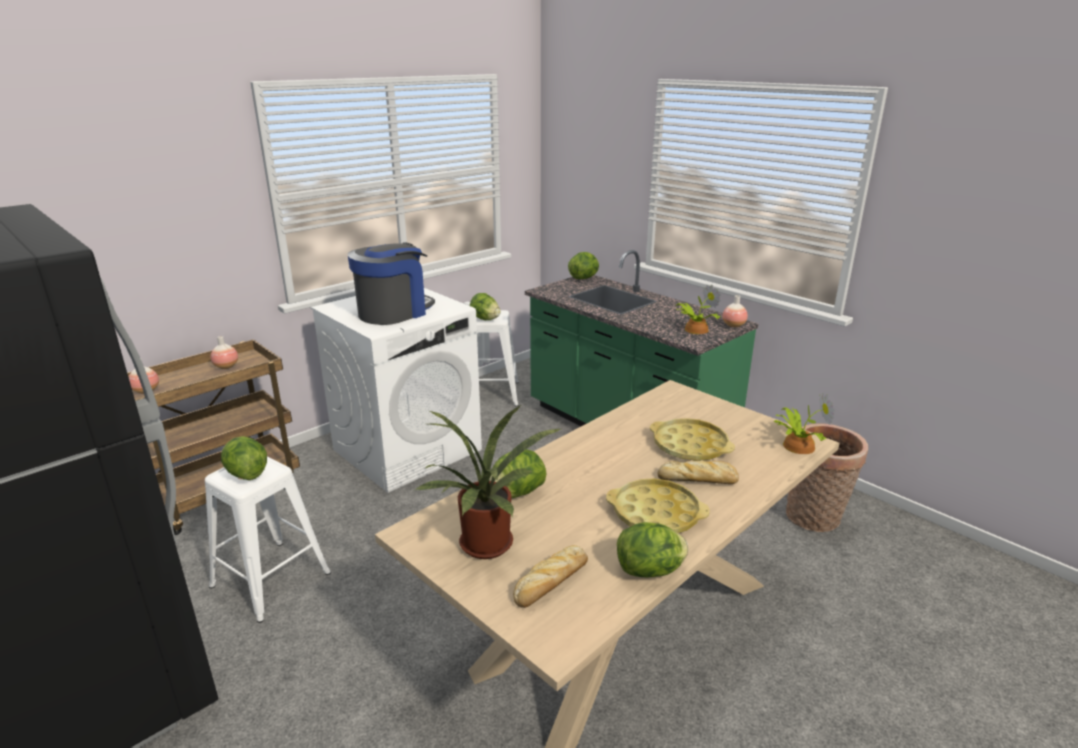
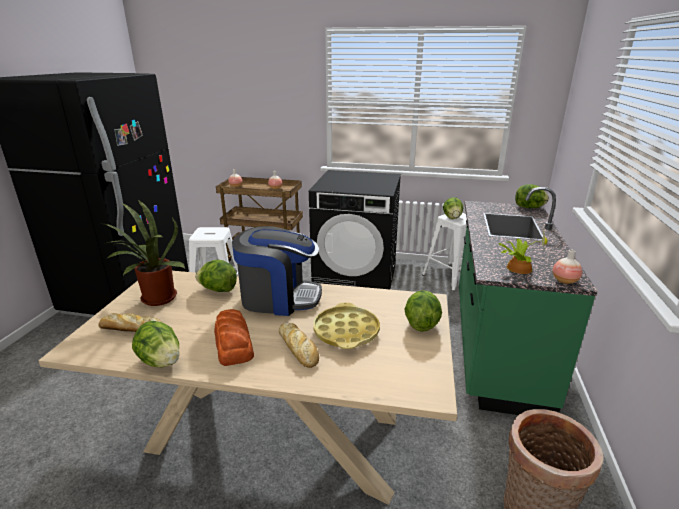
camera: 55 degrees right, 0 degrees up
lettuce [221,436,267,480] -> lettuce moved to [404,290,442,332]
white washing machine [311,288,482,493] -> black washing machine [309,170,401,289]
coffee machine [347,242,435,325] -> coffee machine moved to [232,226,322,316]
yellow tray [606,479,710,533] -> bread [214,309,254,366]
potted plant [774,393,835,454] -> none

